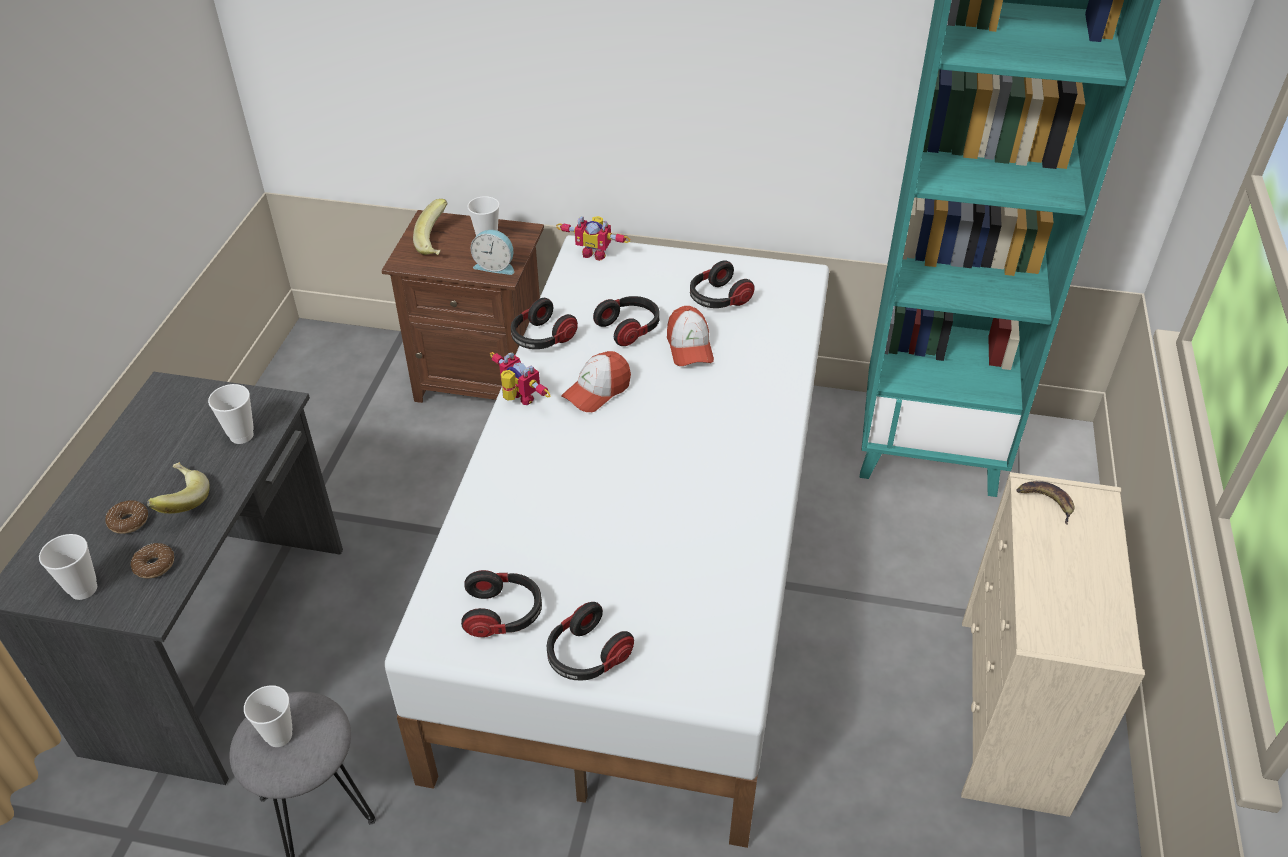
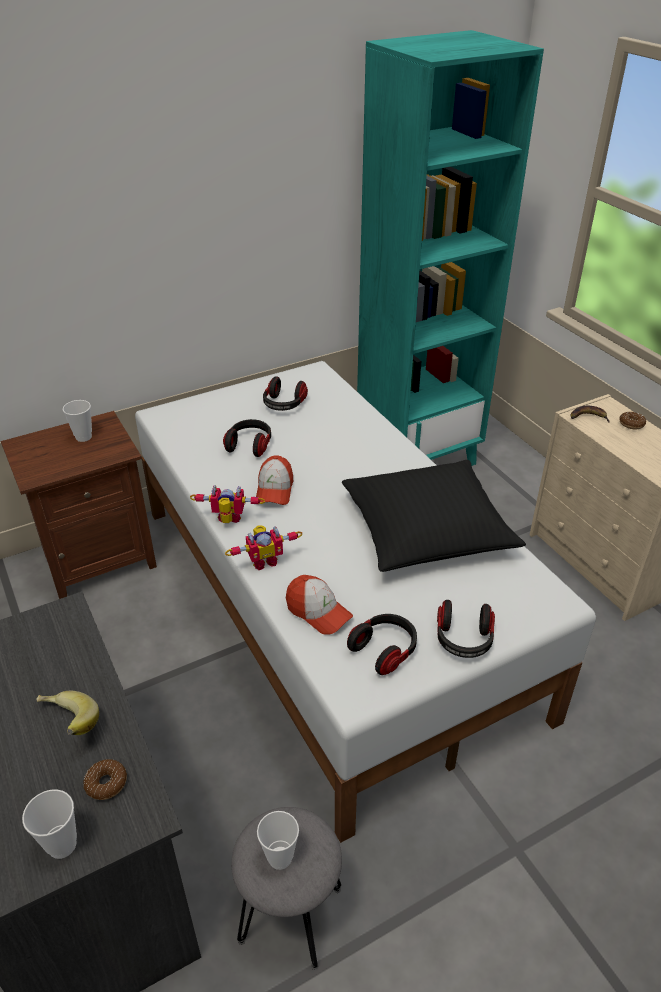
camera: 40 degrees left, 5 degrees down
donut [105,500,148,534] -> donut moved to [619,411,646,429]
cup [208,384,254,444] -> none
banana [413,199,448,255] -> none
alarm clock [471,230,514,275] -> none
headphones [511,298,578,349] -> none
toy robot [556,216,630,261] -> toy robot moved to [225,525,302,570]
cap [667,306,714,366] -> cap moved to [286,575,353,635]
none -> black pillow [342,460,526,572]

